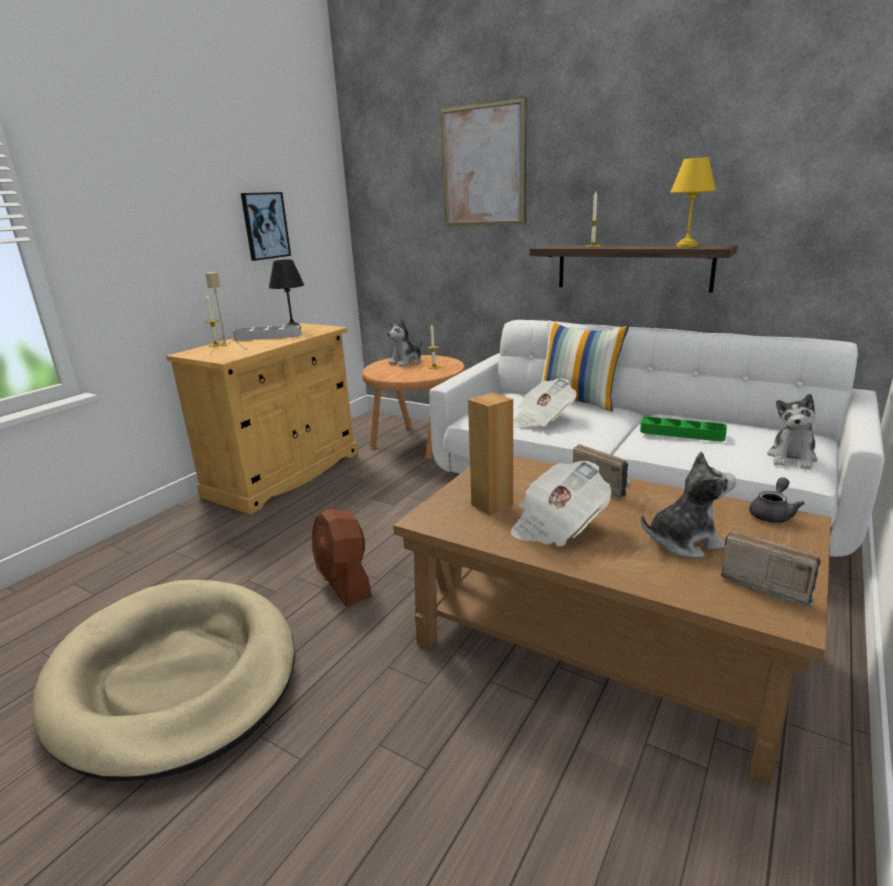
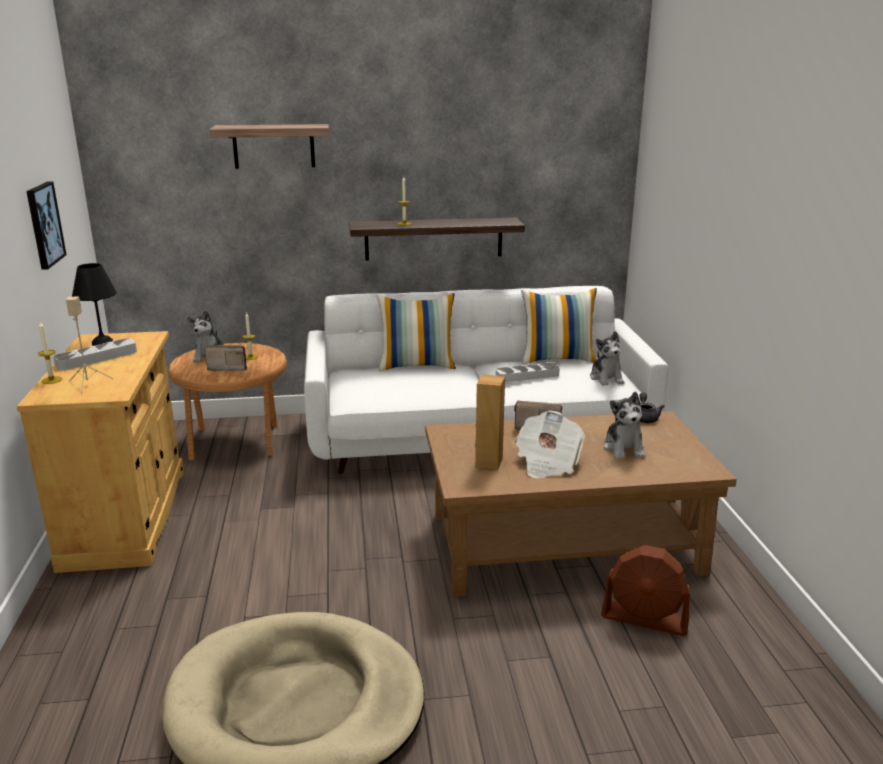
camera: 40 degrees left, 0 degrees up
brown fan [312,509,372,607] -> brown fan moved to [601,545,690,636]
picture [440,97,526,226] -> shelf [209,124,329,169]
newspaper [513,378,577,427] -> none
green tray [640,417,727,441] -> grey tray [496,363,560,382]
plush toy [641,451,736,558] -> plush toy turned 135 degrees clockwise [603,392,645,459]
yellow table lamp [671,158,716,247] -> none
radio [721,530,821,606] -> radio moved to [205,345,248,371]
none -> pillow [521,288,597,364]

